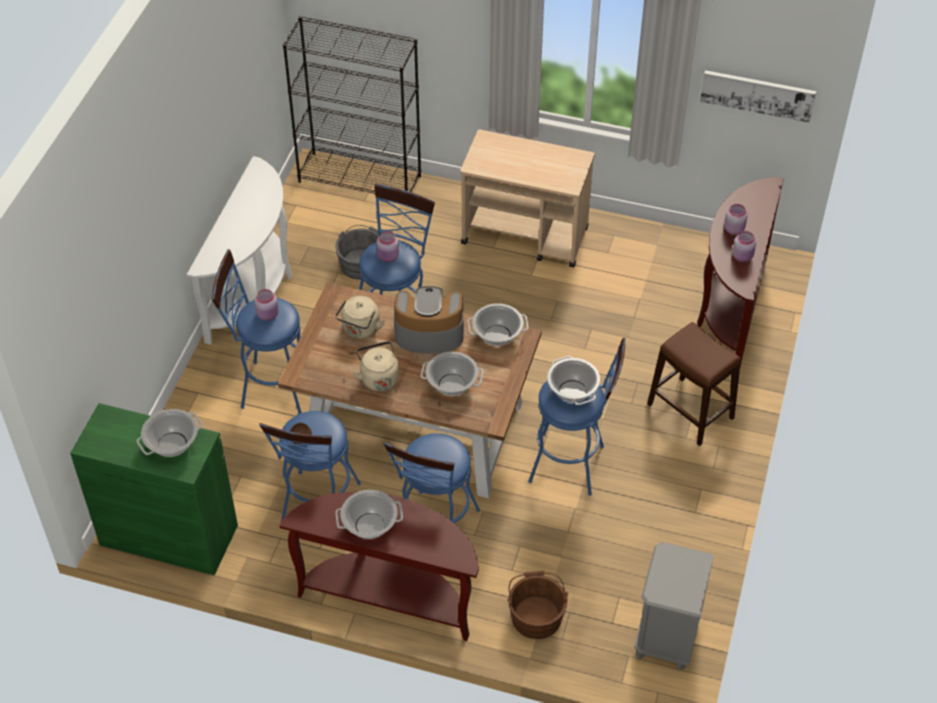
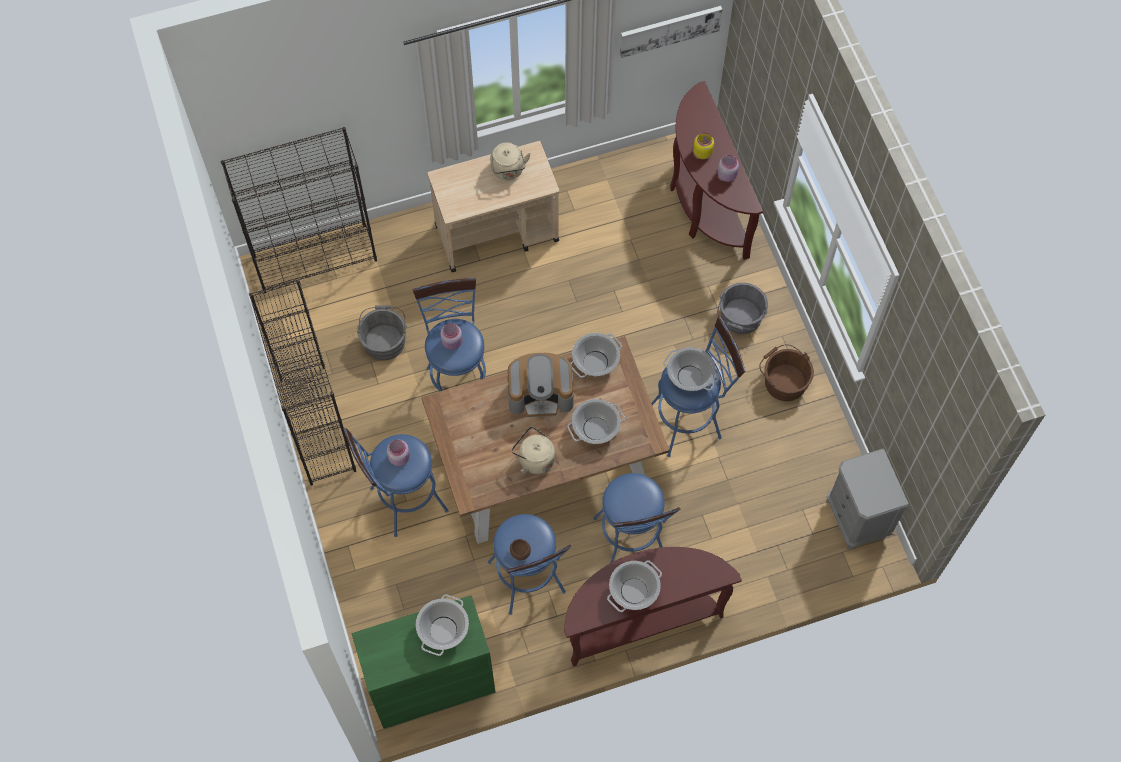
camera: 35 degrees left, 15 degrees up
white console table [187,156,292,345] -> black bookcase [249,280,356,485]
beige kettle [335,296,385,339] -> beige kettle moved to [490,142,531,180]
coffee machine [394,286,464,354] -> coffee machine turned 150 degrees counterclockwise [507,353,574,417]
brown bucket [507,571,568,639] -> brown bucket moved to [759,344,814,401]
brown stool [647,322,741,446] -> grey bucket [718,283,768,334]
pink jar [724,204,748,235] -> yellow jar [693,132,714,159]

